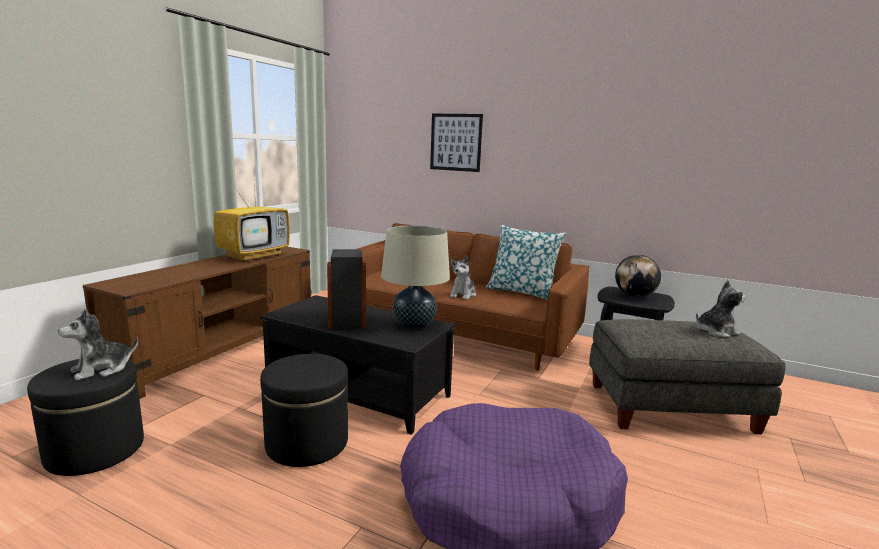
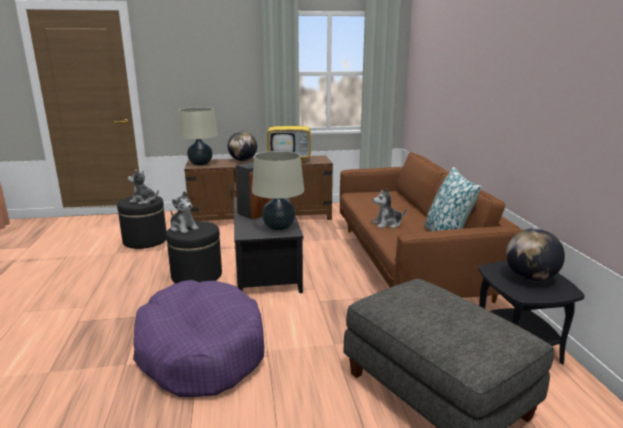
camera: 55 degrees right, 5 degrees up
picture [430,114,483,172] -> none
plush toy [696,280,746,338] -> plush toy moved to [170,191,199,234]
none -> beige table lamp [179,107,218,165]
none -> globe [228,131,257,161]

